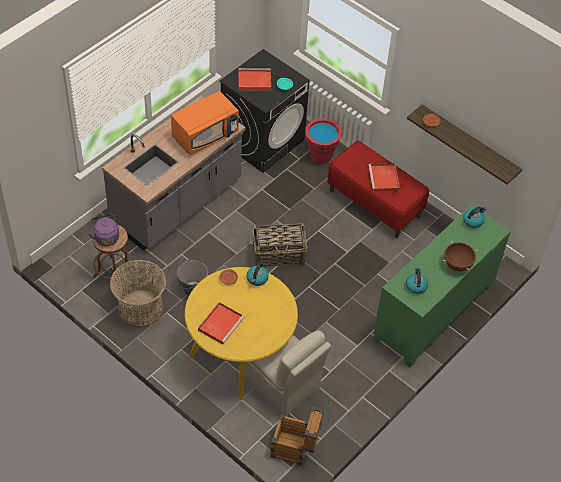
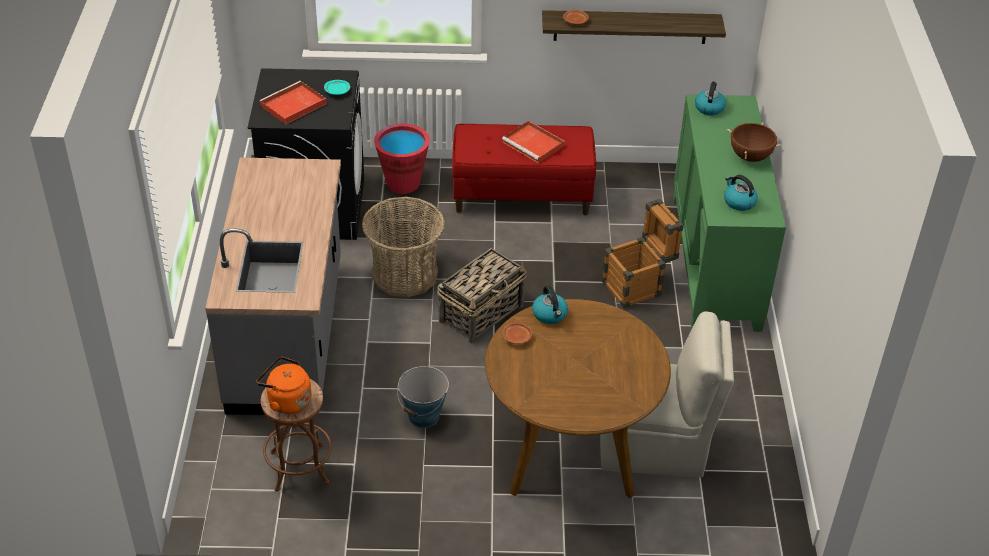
camera: 40 degrees left, 10 degrees down
purple kettle [88,214,119,246] -> orange kettle [256,357,312,414]
basket [110,260,166,328] -> basket moved to [362,197,445,297]
orange microwave [171,91,239,156] -> none
yellow dining table [185,267,298,400] -> brown dining table [485,299,671,498]
red tray [198,302,244,344] -> none
crate [271,406,324,465] -> crate moved to [602,199,684,308]

